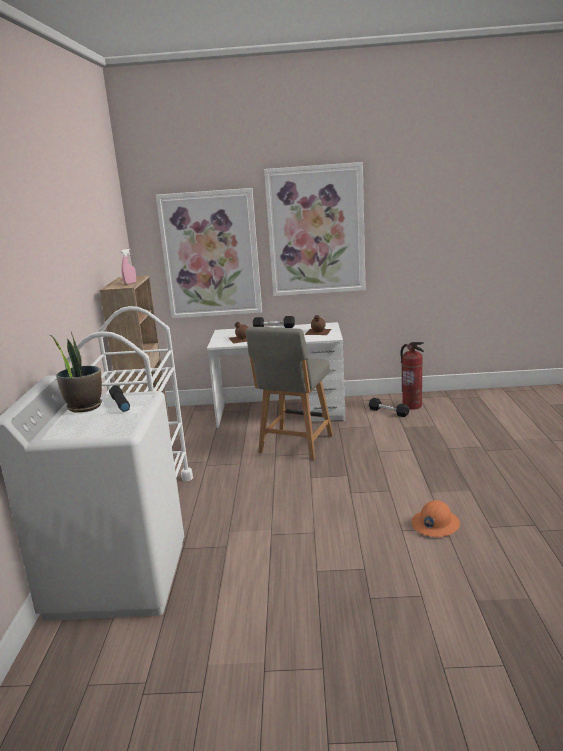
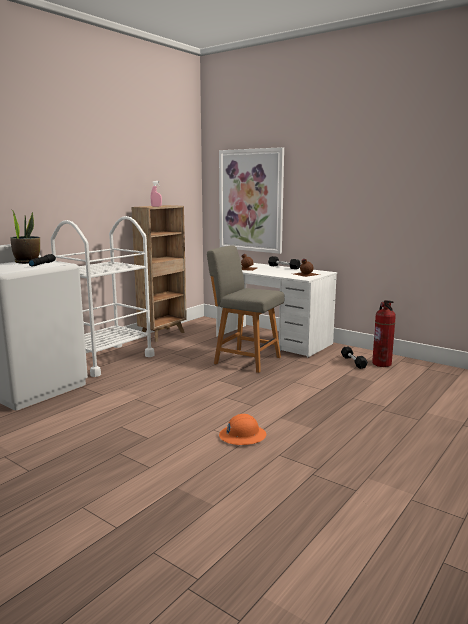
camera: 35 degrees right, 5 degrees down
grey chair [246,327,333,460] -> grey chair turned 60 degrees clockwise [207,245,284,373]
picture [264,162,366,296] -> none

